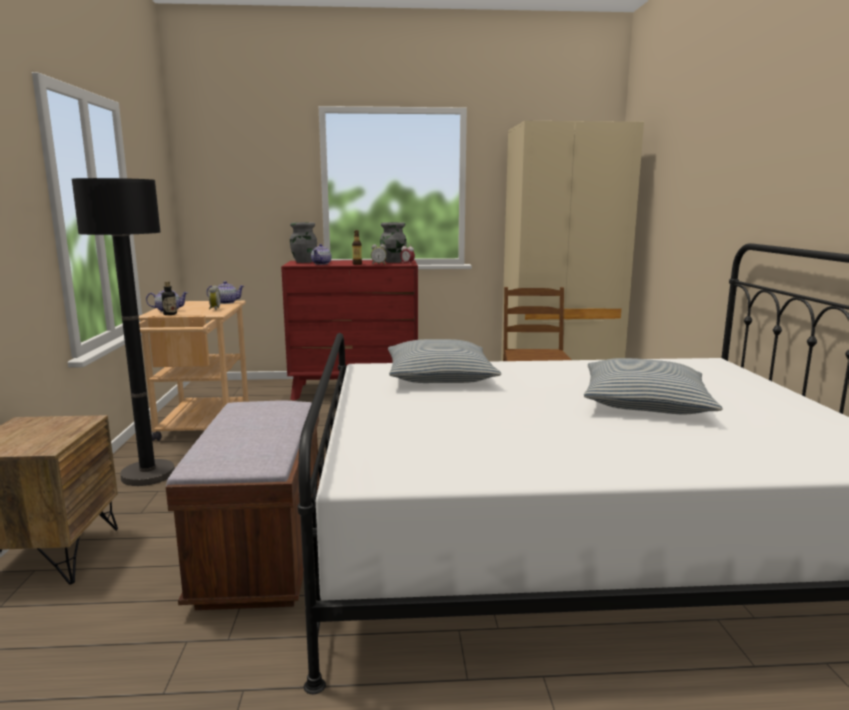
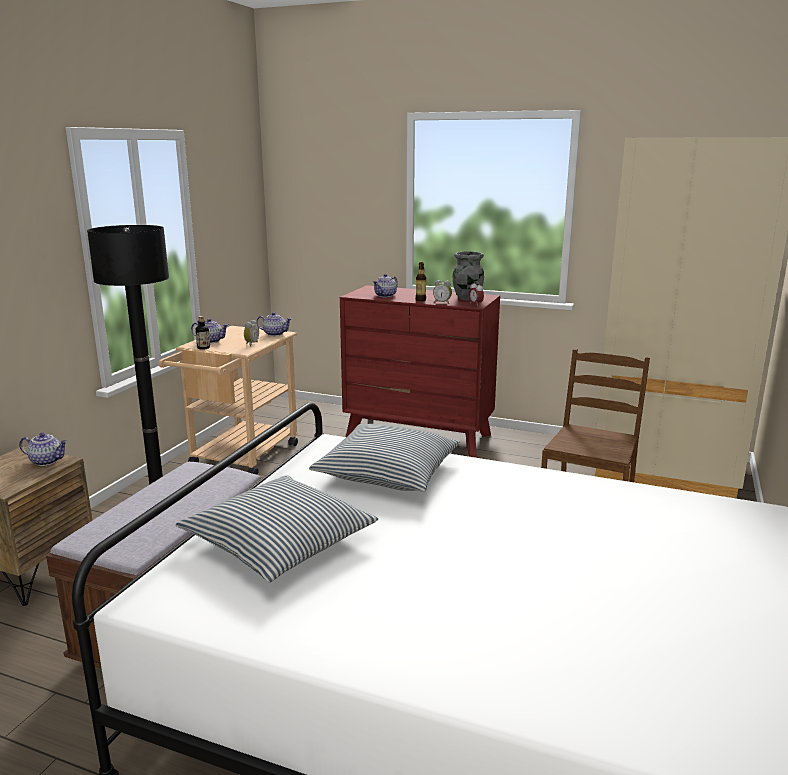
camera: 25 degrees right, 5 degrees up
grey vase [290,222,317,263] -> none
pillow [584,358,722,414] -> pillow moved to [176,475,378,582]
none -> teapot [19,433,68,466]

